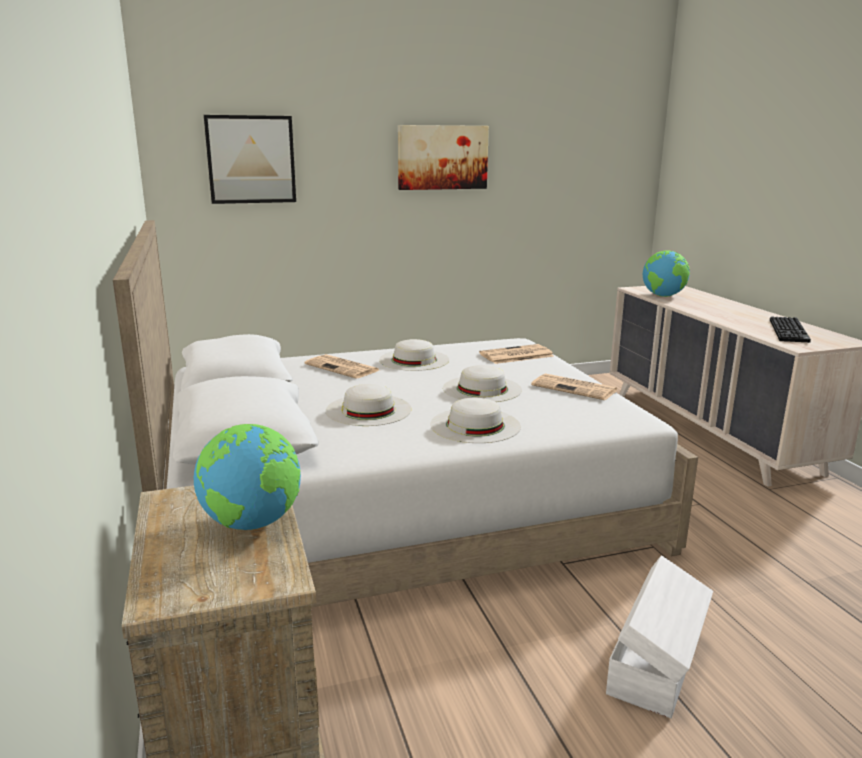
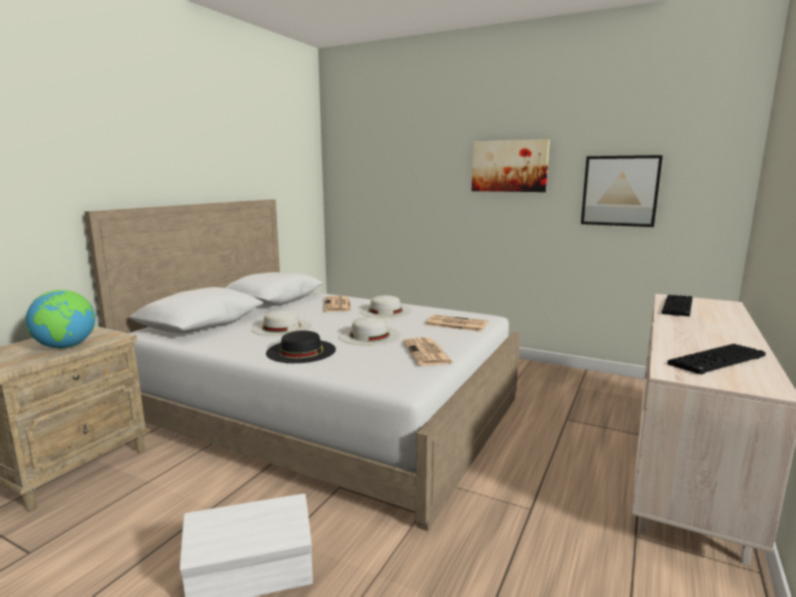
camera: 45 degrees right, 5 degrees down
picture [204,115,296,204] -> picture moved to [581,155,663,227]
white hat [430,398,521,443] -> black hat [266,331,336,363]
globe [643,250,690,297] -> keyboard [662,295,692,317]

